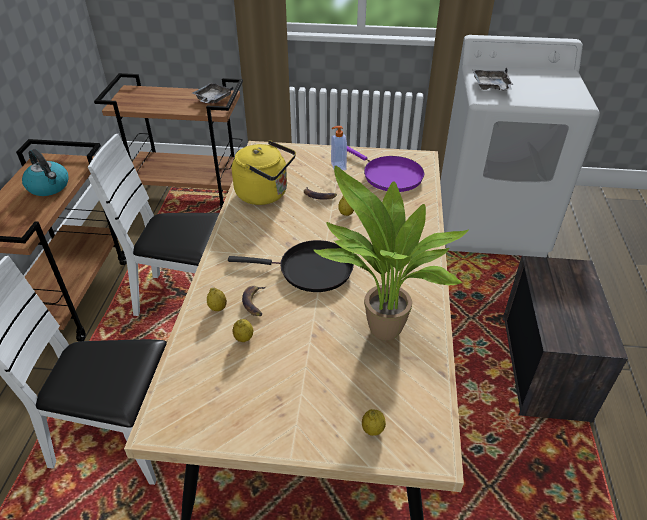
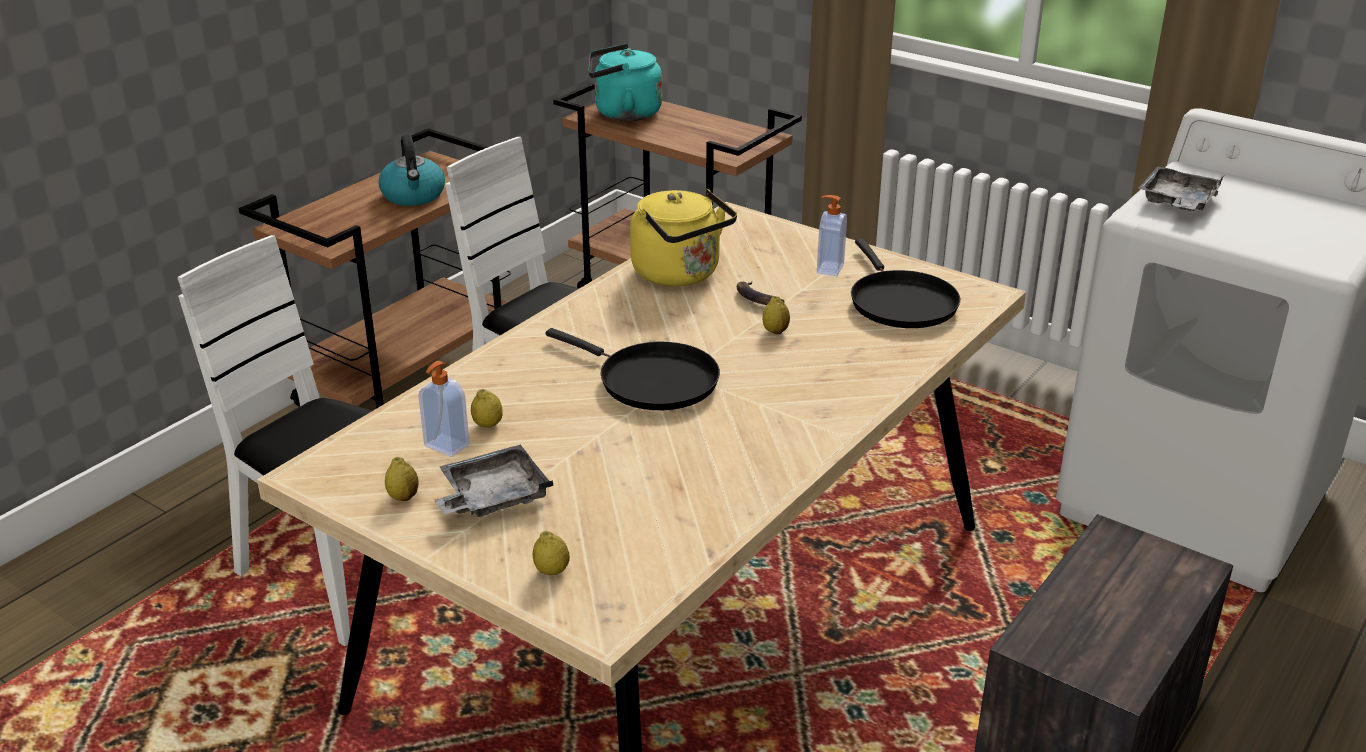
camera: 30 degrees right, 10 degrees down
grey tray [192,83,233,103] -> grey tray moved to [434,445,554,517]
lemon [207,287,227,311] -> lemon moved to [385,457,419,501]
banana [242,286,266,316] -> none
potted plant [313,166,469,340] -> none
purple frying pan [347,146,424,192] -> black frying pan [851,238,960,328]
none -> soap dispenser [418,361,470,457]
none -> turquoise kettle [588,44,662,121]

